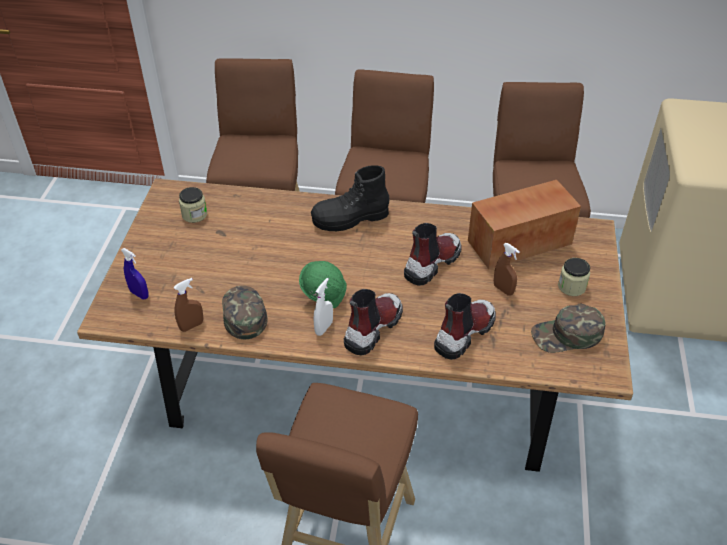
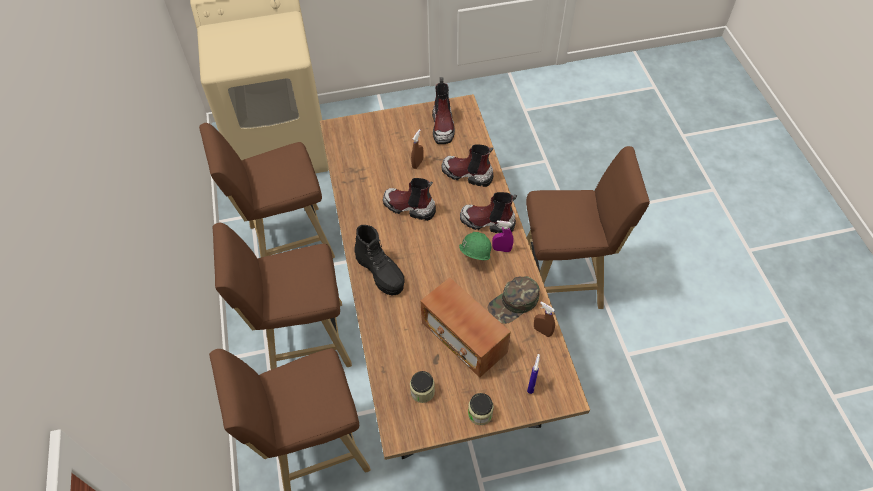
camera: 110 degrees left, 10 degrees up
white spray bottle [313,278,333,336] -> purple spray bottle [492,220,514,252]
radio [468,180,581,269] -> radio moved to [420,277,511,378]
green cap [531,304,606,353] -> boot [432,77,455,144]
jar [558,258,590,296] -> jar moved to [468,393,494,425]

